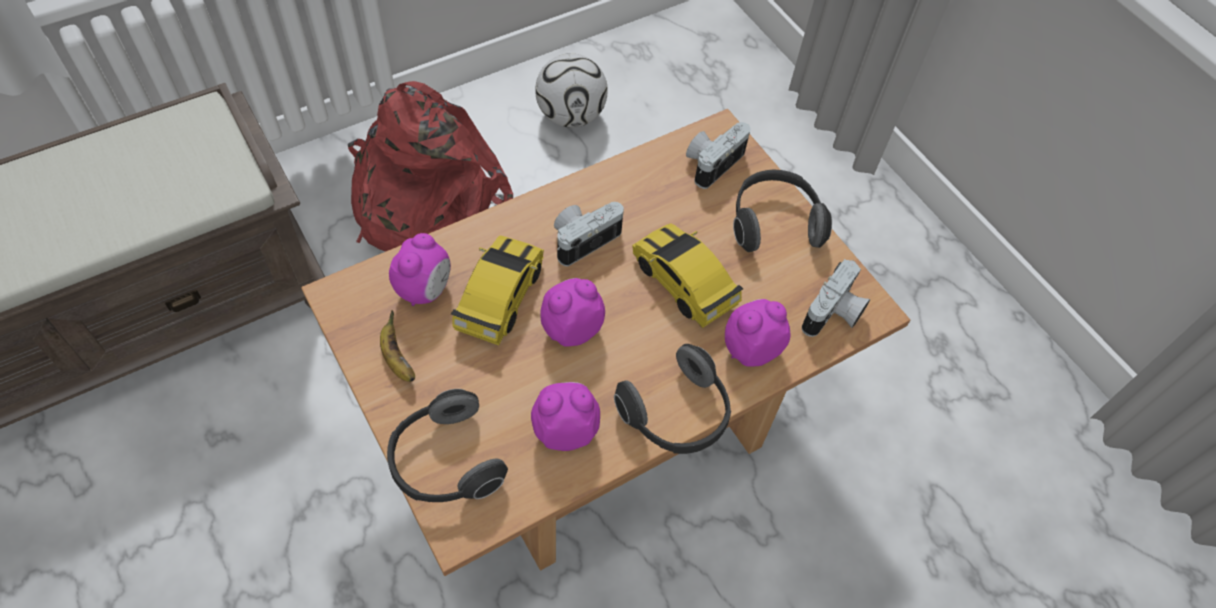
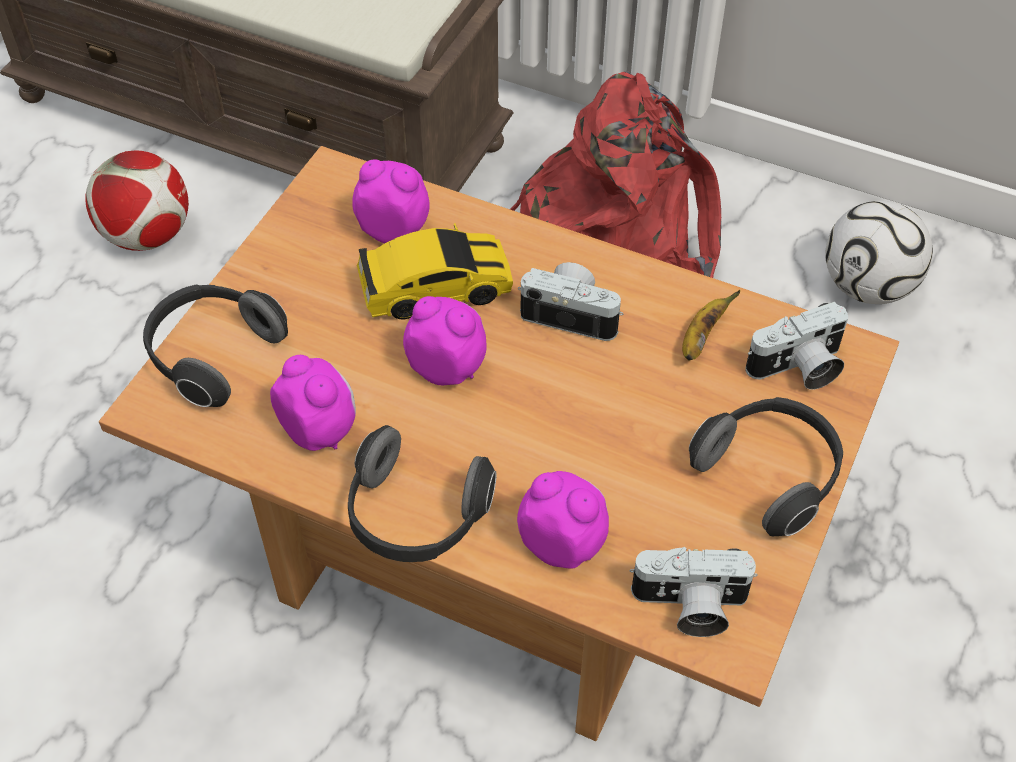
camera: 60 degrees right, 5 degrees down
banana [380,310,415,382] -> banana moved to [682,290,741,360]
alarm clock [389,233,451,306] -> alarm clock turned 150 degrees counterclockwise [352,160,430,243]
toy car [632,223,743,328] -> none
camera [686,122,751,189] -> camera turned 150 degrees clockwise [746,302,848,390]
none -> football [85,151,189,251]

